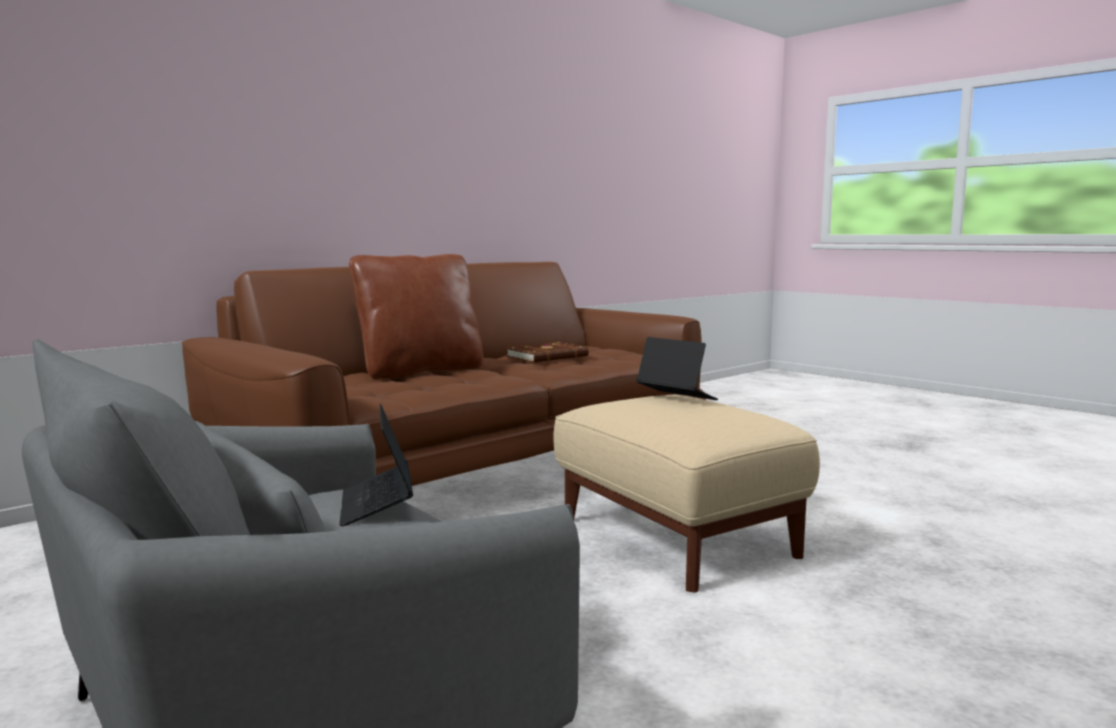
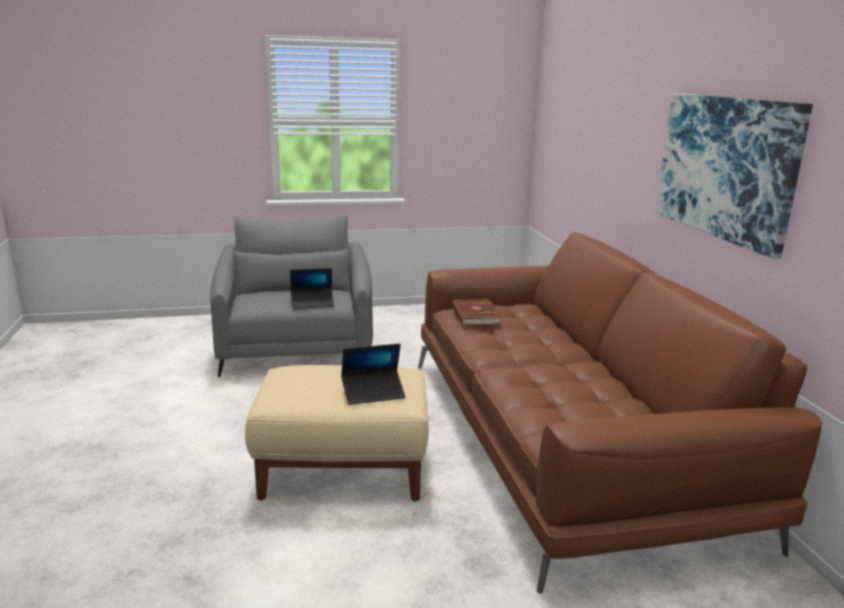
camera: 120 degrees right, 10 degrees up
laptop [339,404,413,526] -> laptop turned 150 degrees clockwise [290,268,334,309]
brown pillow [349,254,483,379] -> none
brown book [506,342,589,362] -> brown book moved to [452,299,501,325]
none -> picture [655,93,813,259]

